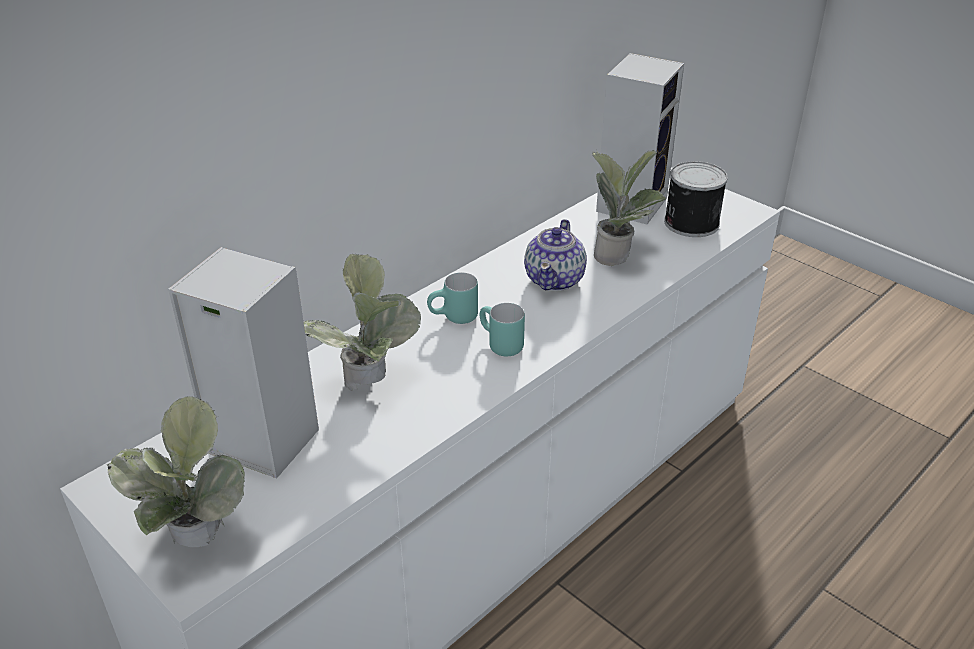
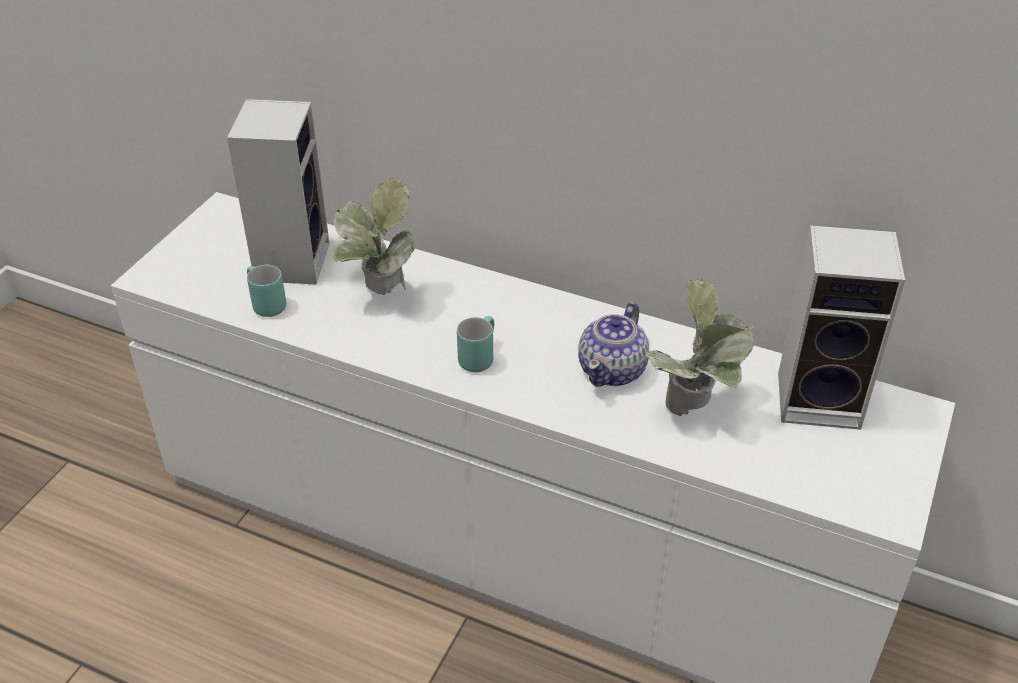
camera: 70 degrees right, 5 degrees up
potted plant [107,396,245,547] -> none
turquoise mug [427,272,478,324] -> turquoise mug moved to [247,265,286,317]
teapot [524,219,587,291] -> teapot turned 60 degrees counterclockwise [578,302,649,387]
can [664,161,728,237] -> none

